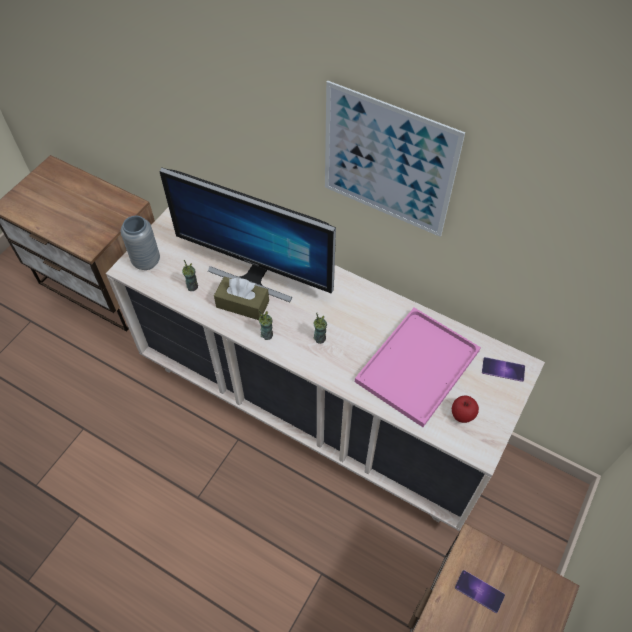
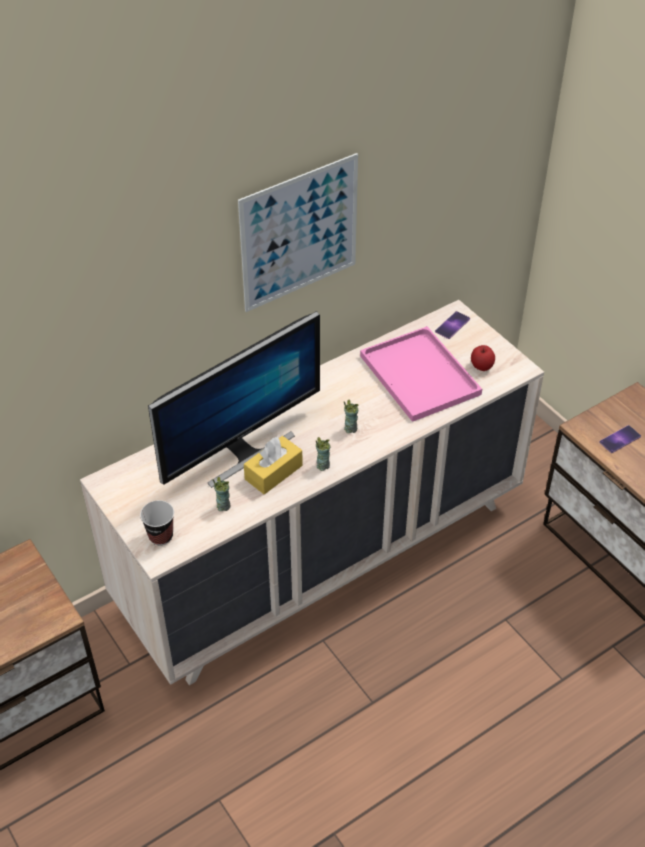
camera: 65 degrees left, 10 degrees down
grey vase [121,216,160,270] -> cup [140,500,174,546]
brown tissue box [214,276,269,320] -> yellow tissue box [244,436,303,494]

